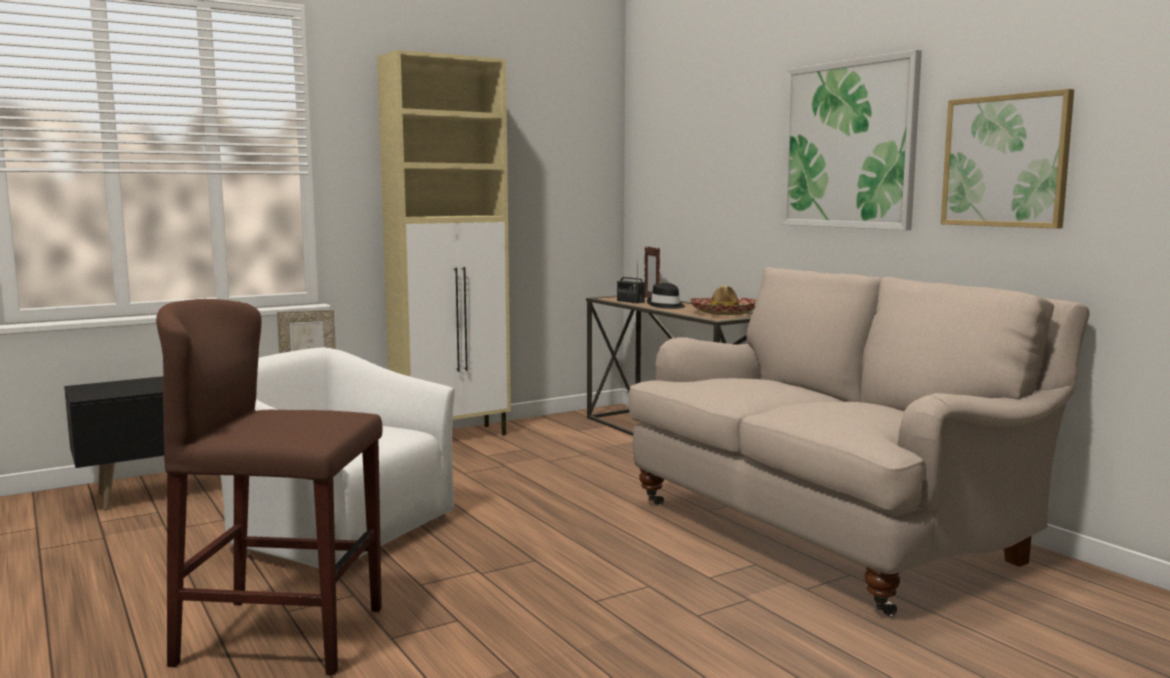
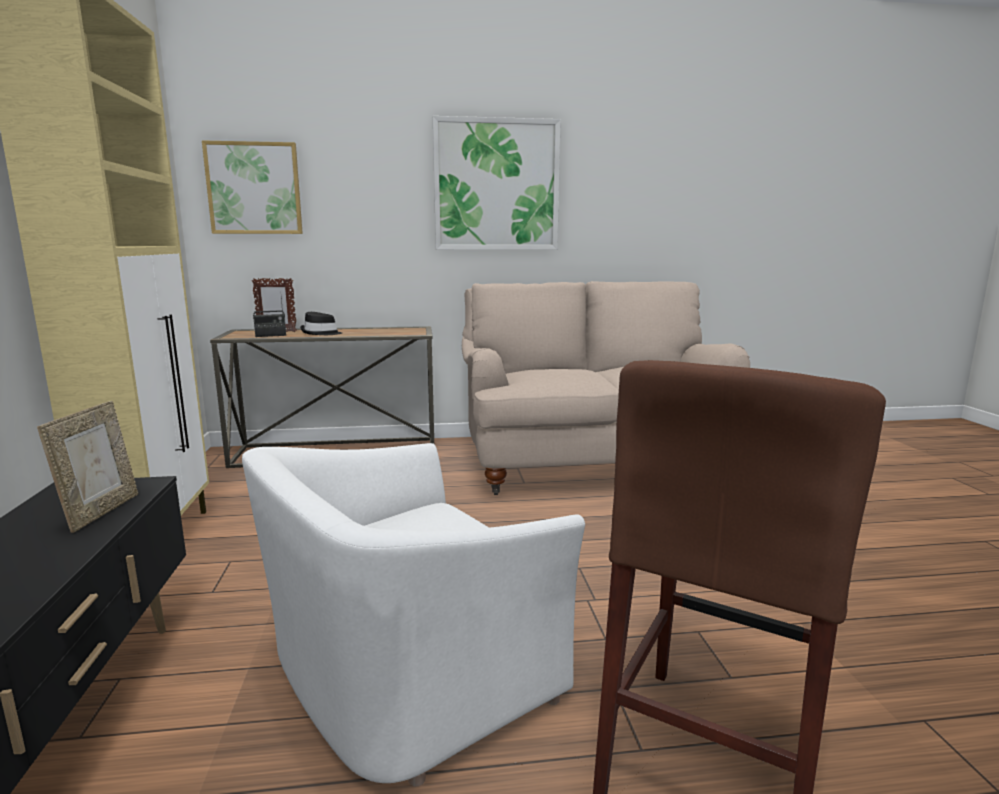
camera: 65 degrees left, 5 degrees up
hat [690,285,757,315] -> none
picture [941,89,1074,229] -> picture moved to [202,140,303,234]

